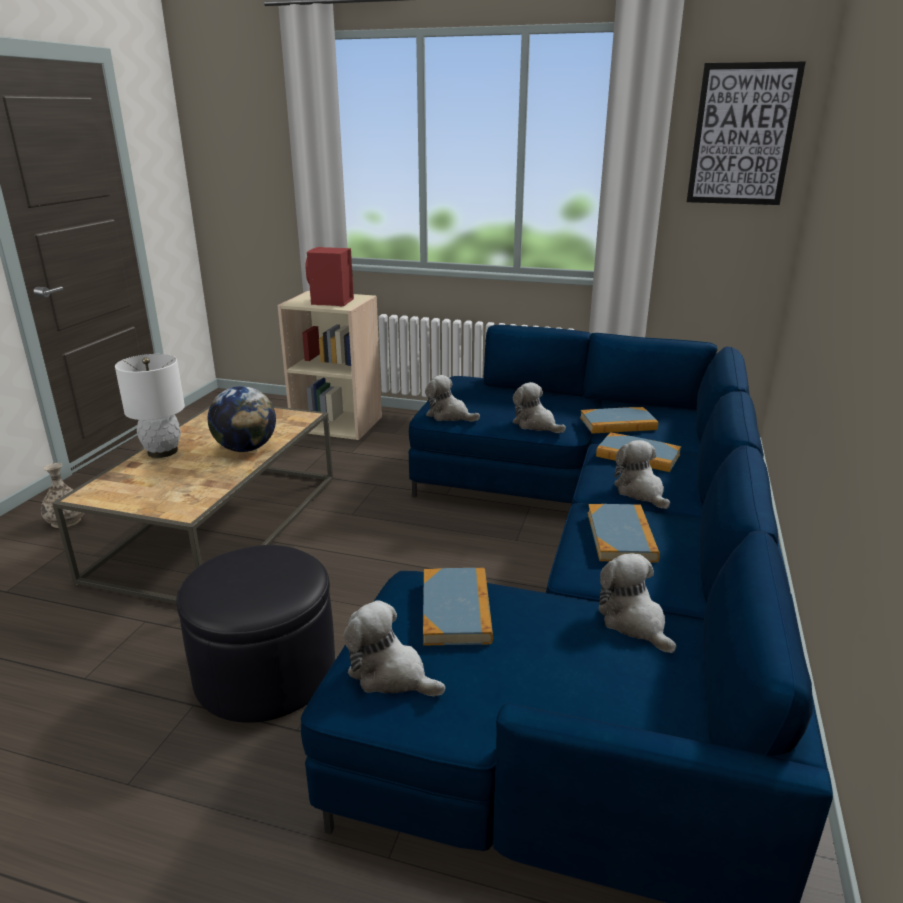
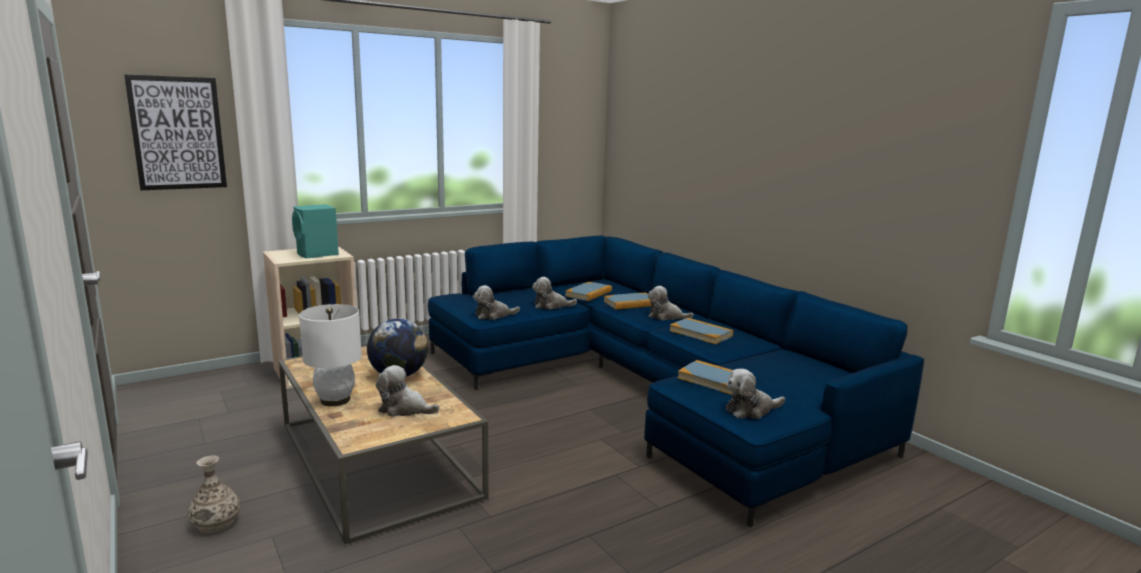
camera: 50 degrees left, 10 degrees down
black ottoman [176,545,335,723] -> none
red speaker [305,247,354,306] -> turquoise speaker [292,204,339,259]
plush toy [599,554,676,653] -> plush toy moved to [376,365,440,417]
picture [687,61,806,205] -> picture moved to [124,74,227,190]

